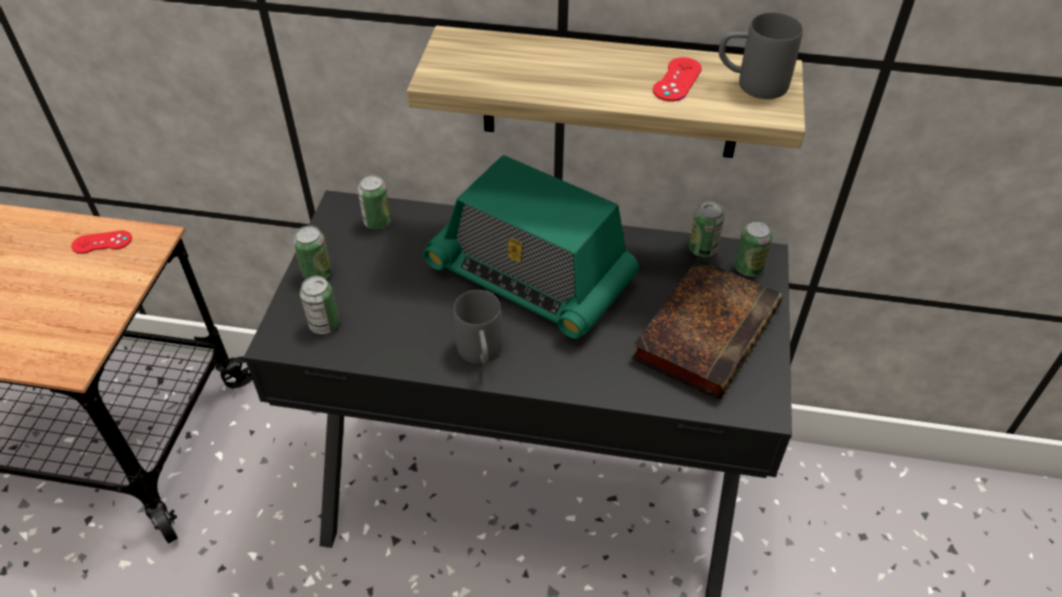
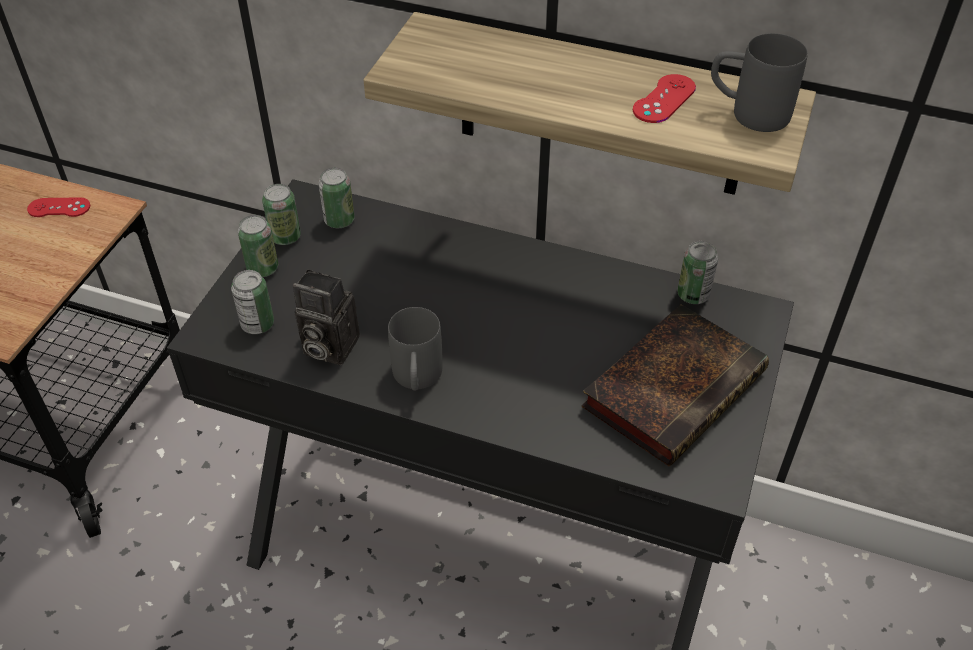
camera: 10 degrees right, 0 degrees up
radio [423,155,639,339] -> none
can [734,220,772,277] -> can moved to [262,184,301,245]
none -> camera [293,269,360,365]

